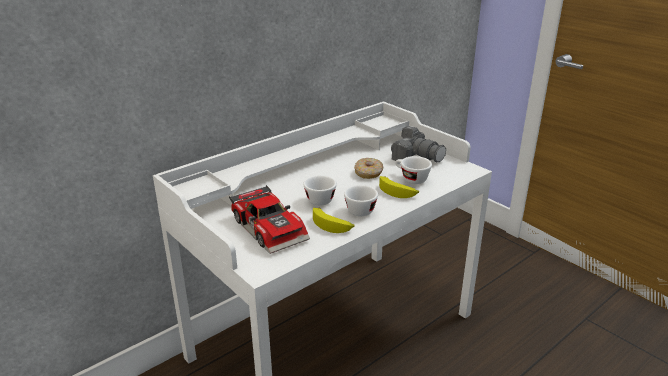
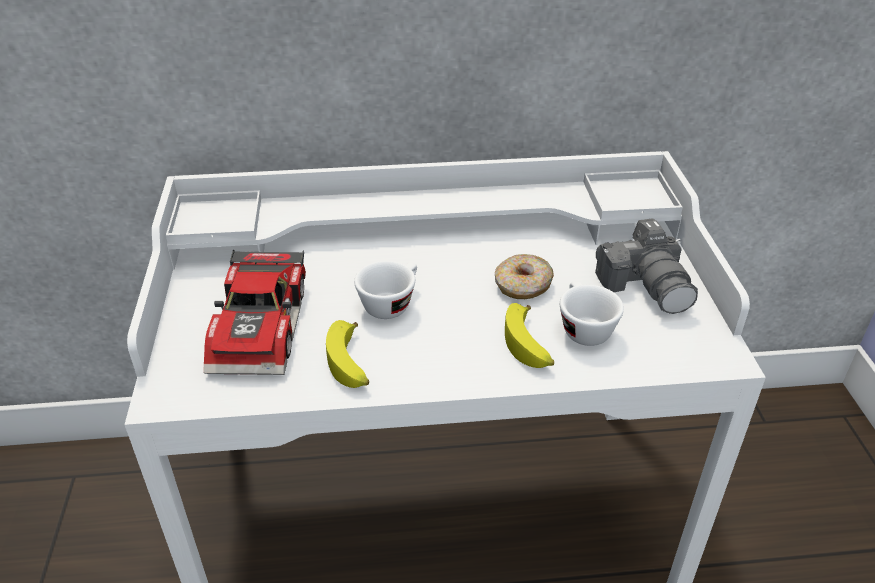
camera: 35 degrees right, 10 degrees up
white cup [344,185,378,216] -> none

